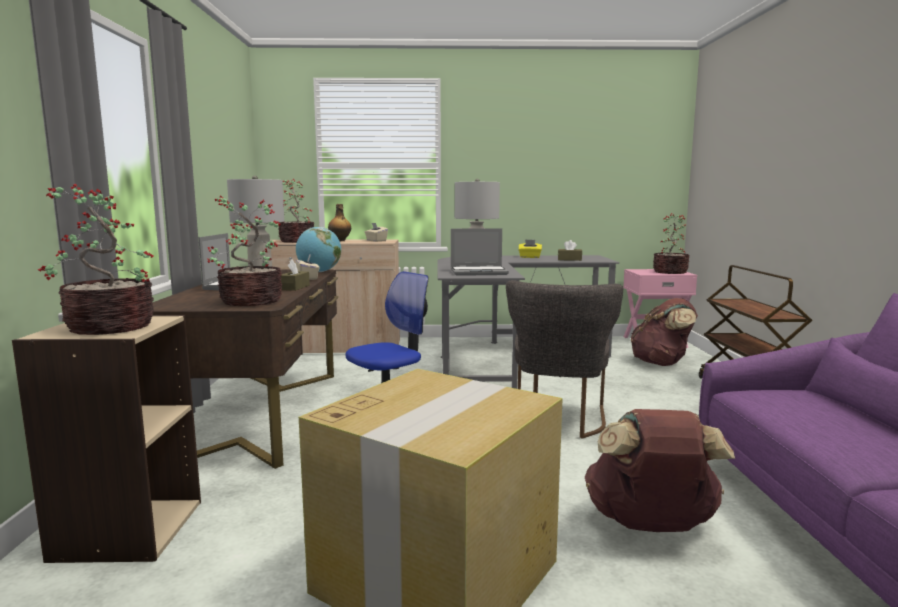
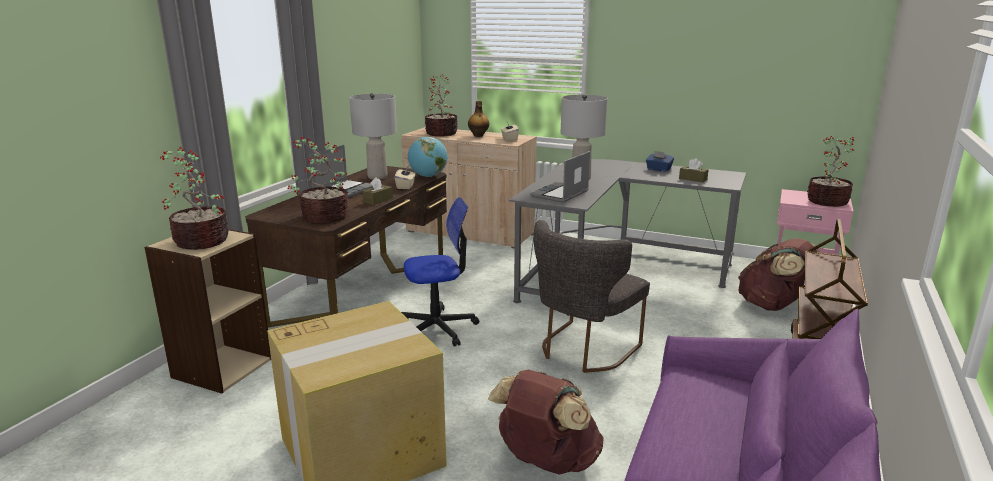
camera: 25 degrees right, 10 degrees up
laptop [451,228,509,276] -> laptop turned 105 degrees clockwise [530,151,590,203]
yellow tissue box [518,239,542,258] -> blue tissue box [646,151,674,172]

